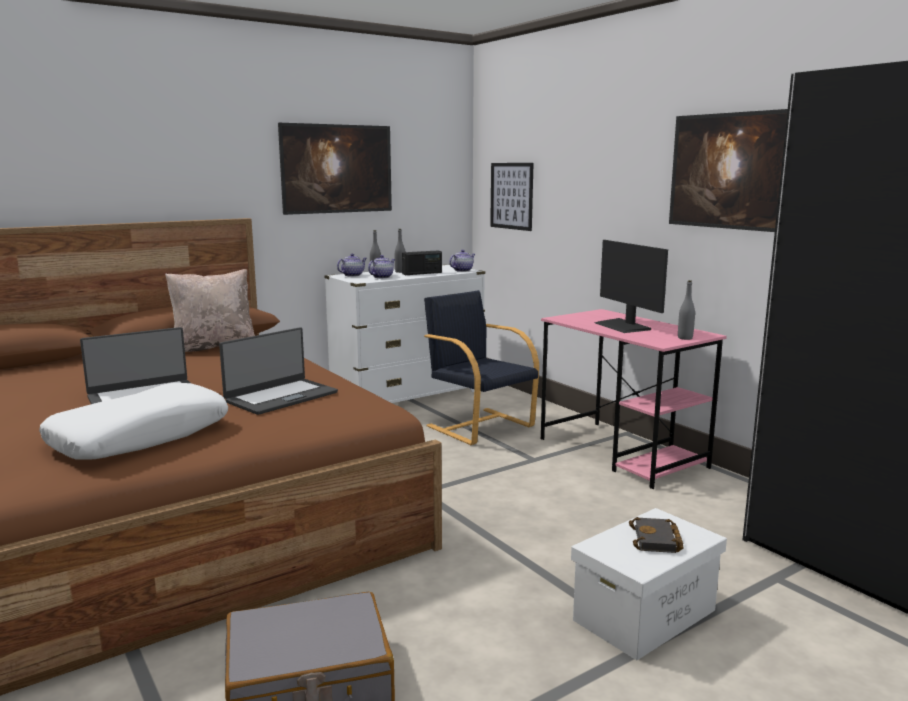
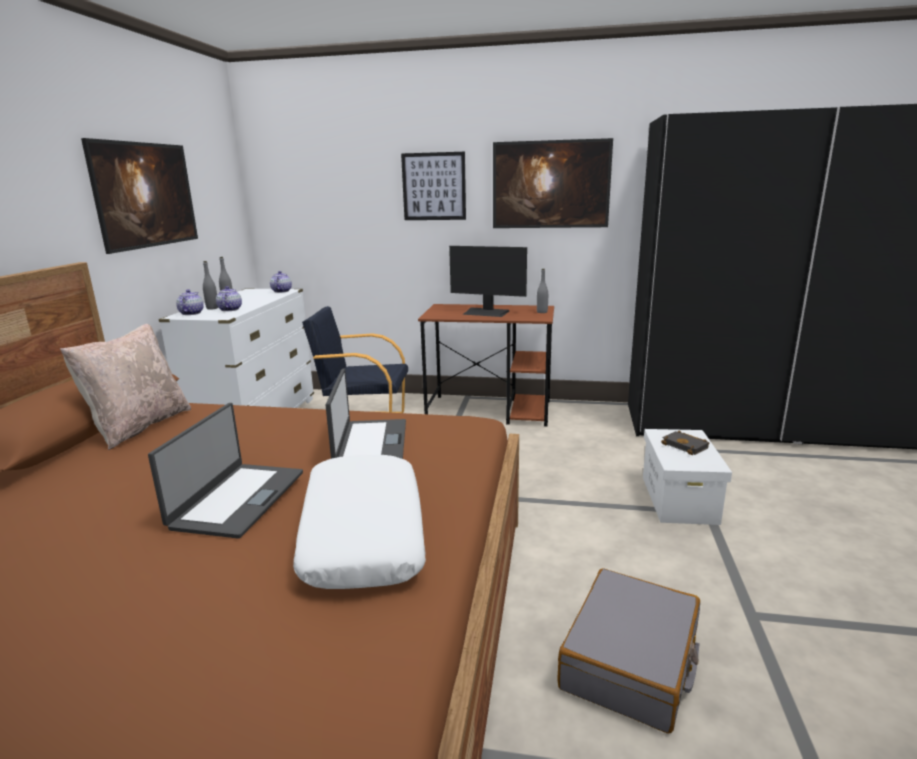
camera: 45 degrees left, 5 degrees up
radio [402,250,442,275] -> none
picture [490,163,534,231] -> picture moved to [401,152,466,220]
pink desk [541,309,727,489] -> brown desk [418,304,554,427]

